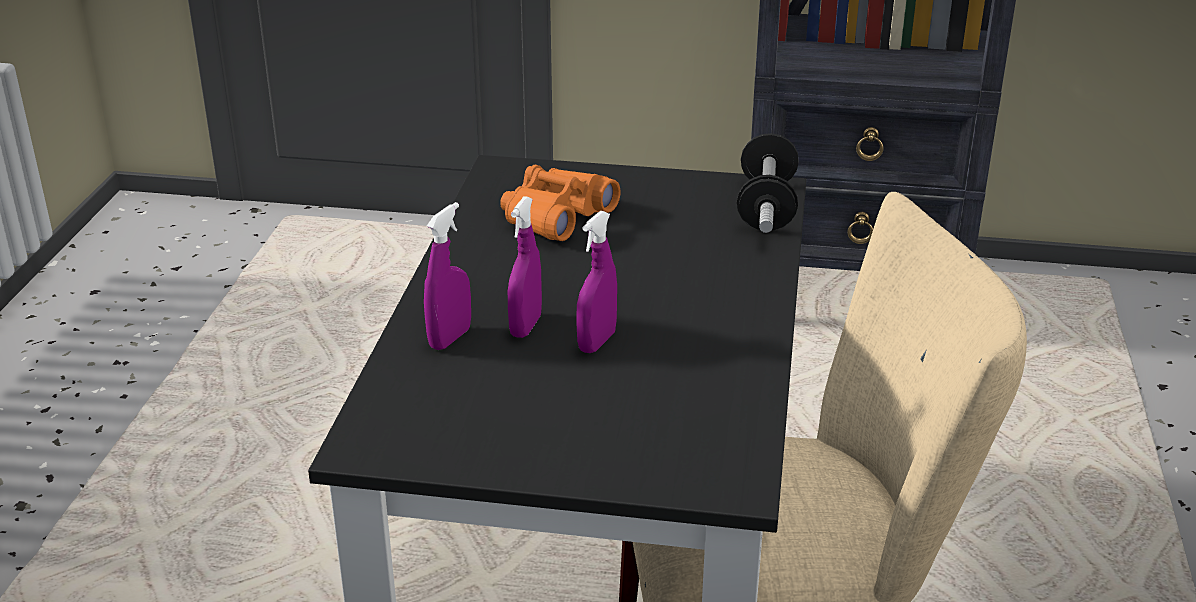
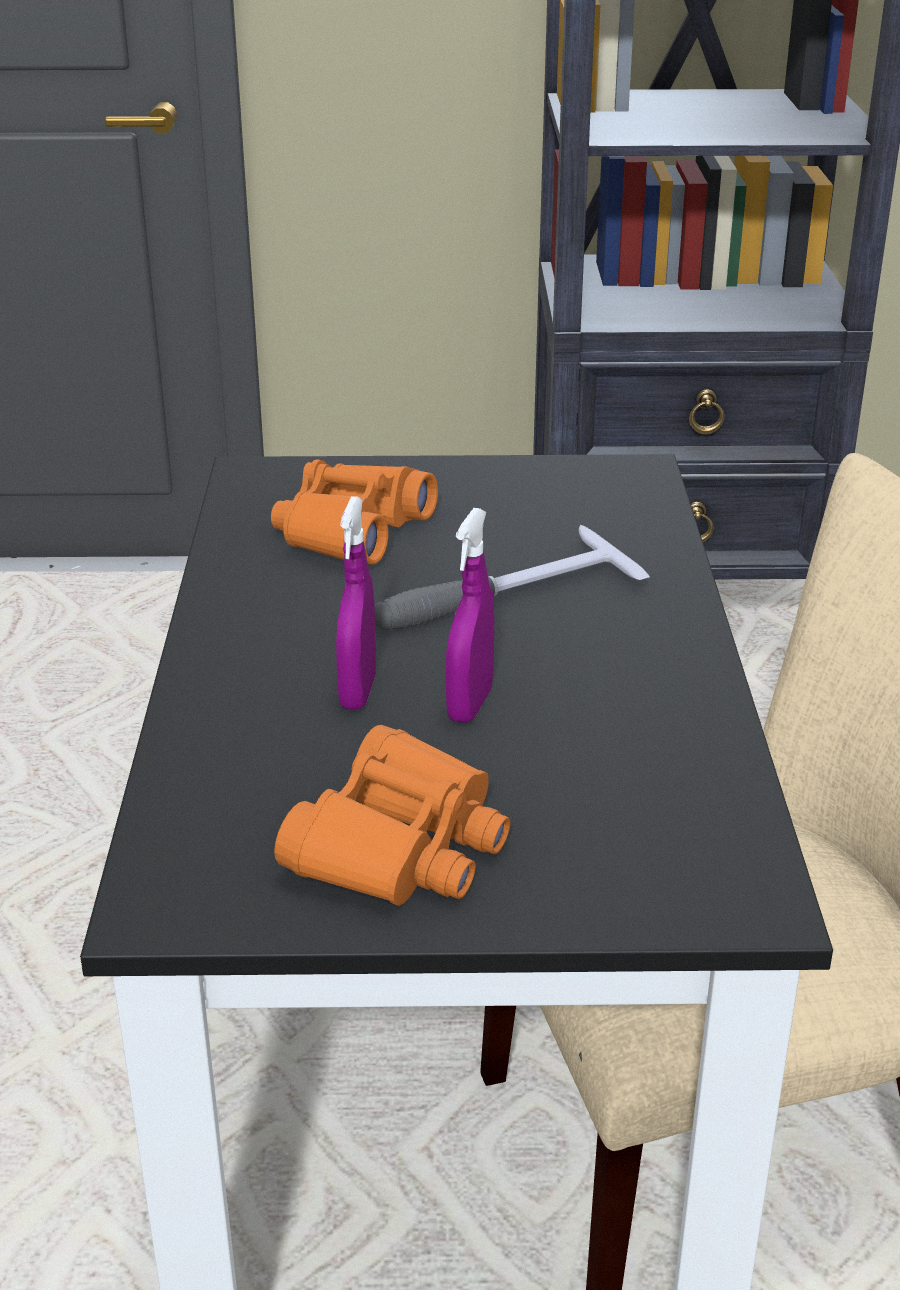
camera: 10 degrees left, 0 degrees up
purple spray bottle [424,202,471,350] -> none
dumbbell [737,133,799,233] -> none
none -> orange binoculars [274,725,511,906]
none -> hammer [375,525,650,630]

